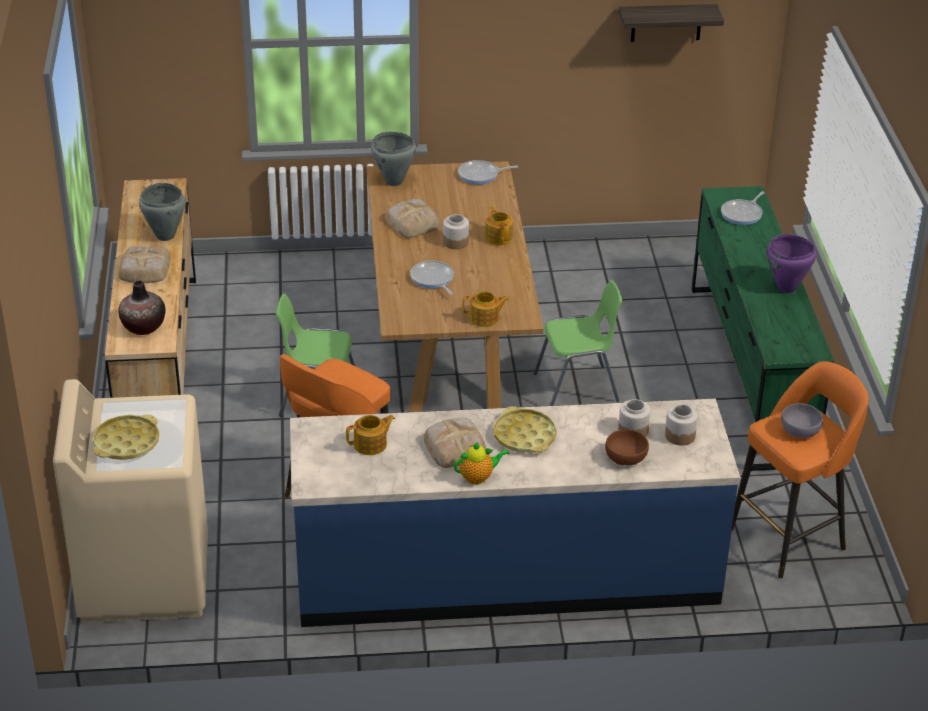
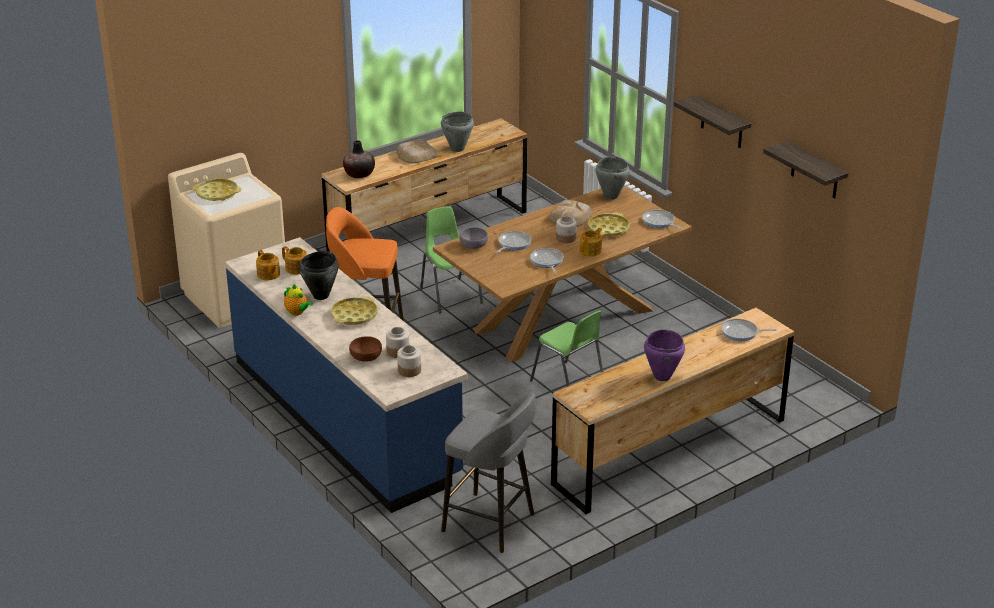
camera: 60 degrees right, 5 degrees down
bread [423,417,487,468] -> black cooking pot [299,251,339,300]
teapot [462,291,509,327] -> teapot moved to [256,250,280,280]
green dresser [692,186,834,471] -> brown dresser [551,308,794,514]
orange stool [732,361,869,578] -> grey stool [441,393,536,553]
grey bowl [781,403,823,438] -> grey bowl moved to [460,227,488,249]
none -> frying pan [530,248,564,273]
none -> yellow tray [588,212,630,236]
none -> shelf [674,95,752,148]

